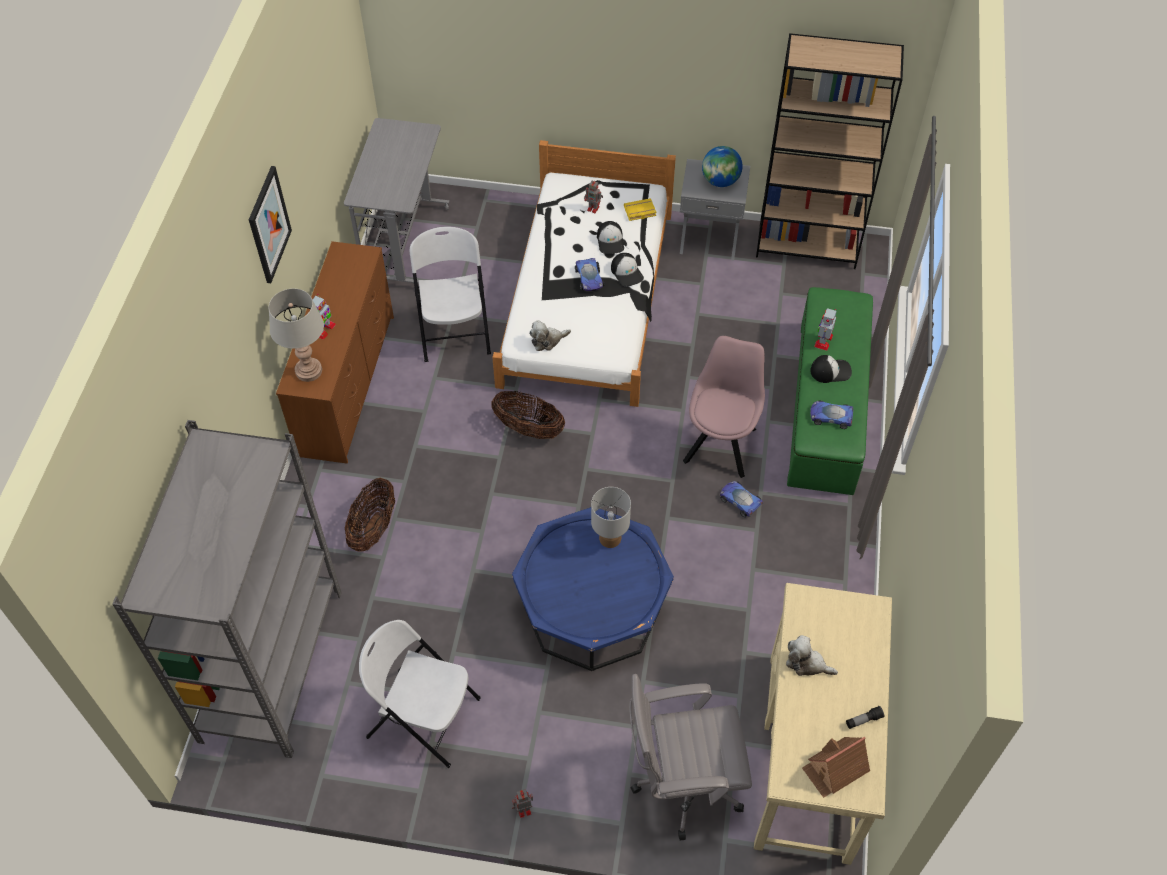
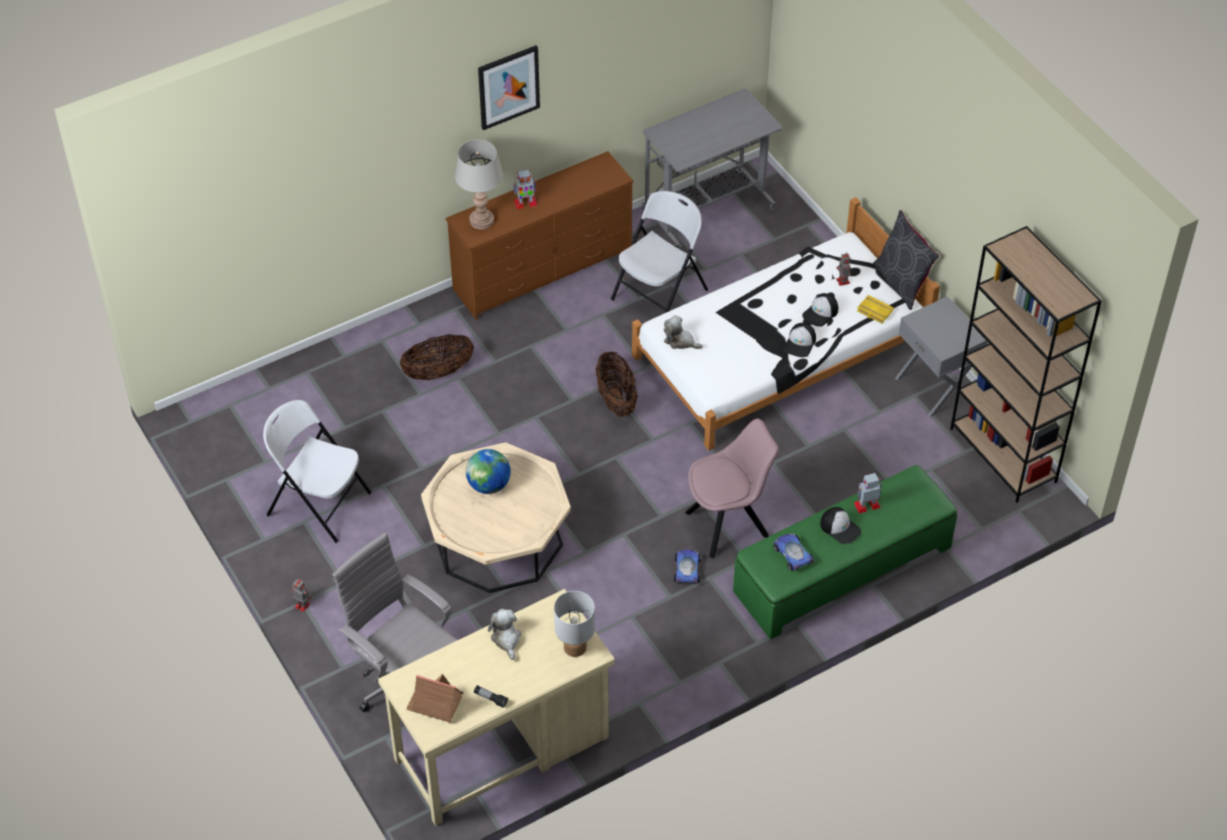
camera: 50 degrees right, 5 degrees down
grey bookcase [112,420,342,758] -> none
white chair [359,620,481,768] -> white chair turned 45 degrees counterclockwise [263,400,372,543]
blue coffee table [512,507,674,671] -> beige coffee table [421,442,571,593]
toy car [575,258,604,291] -> none
grey table lamp [591,487,631,548] -> grey table lamp moved to [554,591,595,657]
globe [702,146,743,187] -> globe moved to [466,449,511,494]
none -> grey pillow [873,210,939,310]

